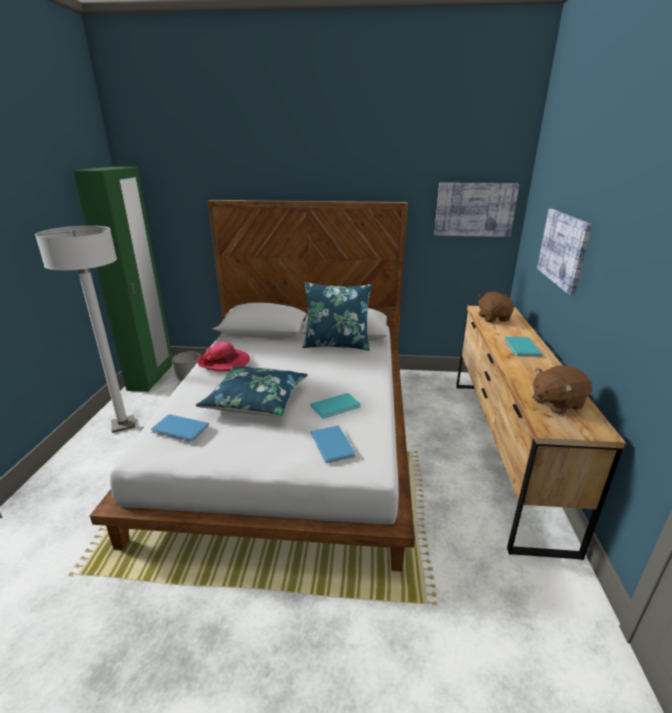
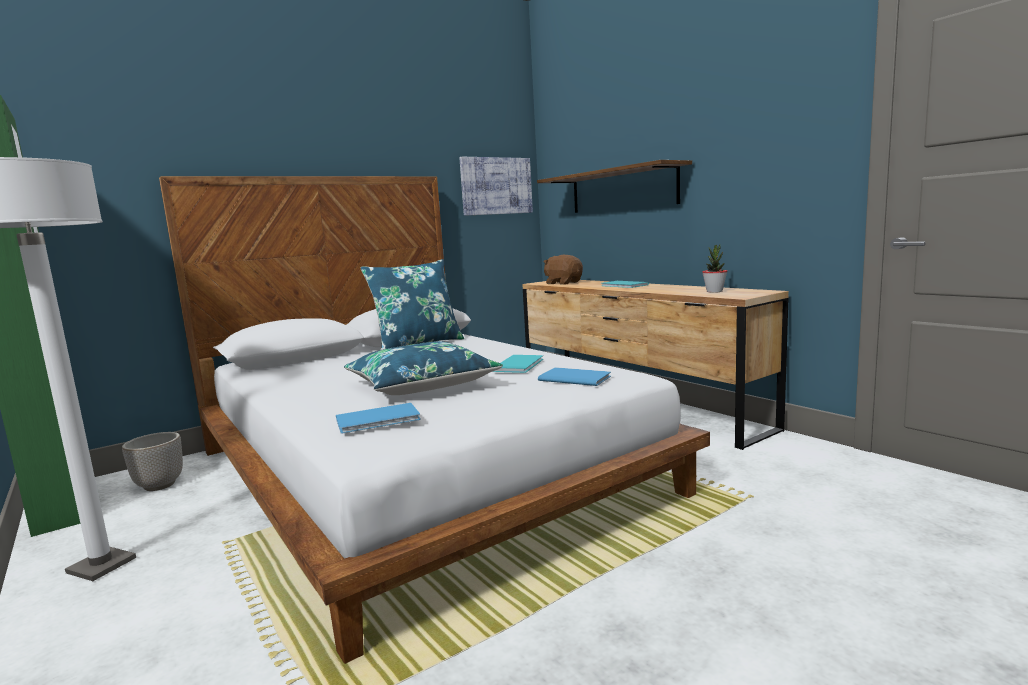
camera: 40 degrees left, 15 degrees down
hat [197,342,250,371] -> none
brown plush toy [532,365,592,415] -> potted plant [702,244,727,293]
picture [537,209,592,296] -> shelf [537,160,692,213]

